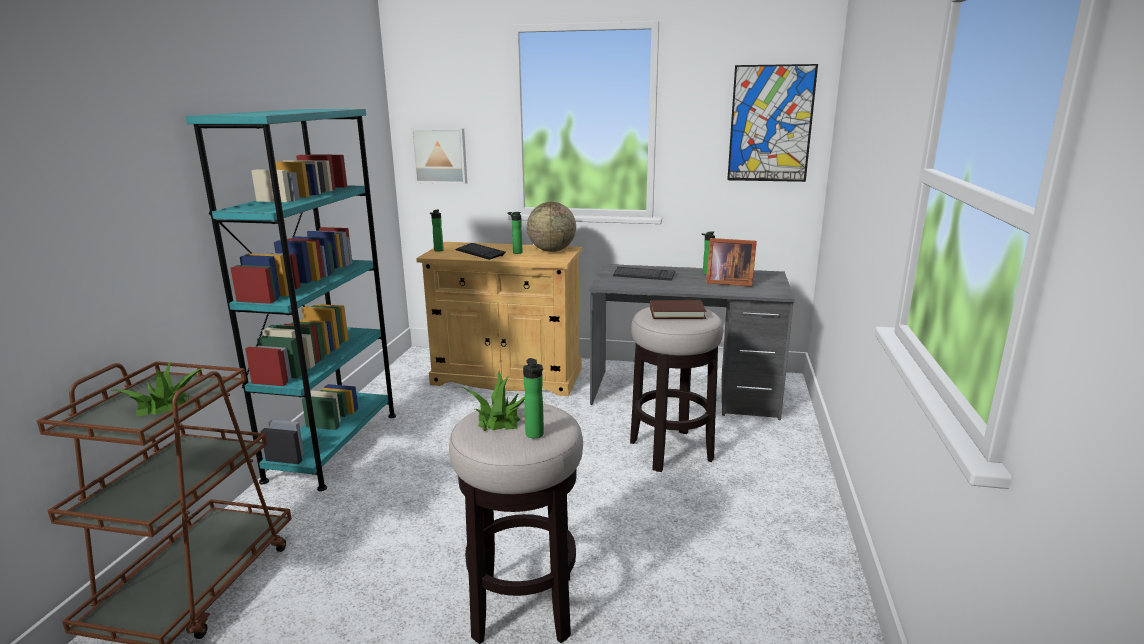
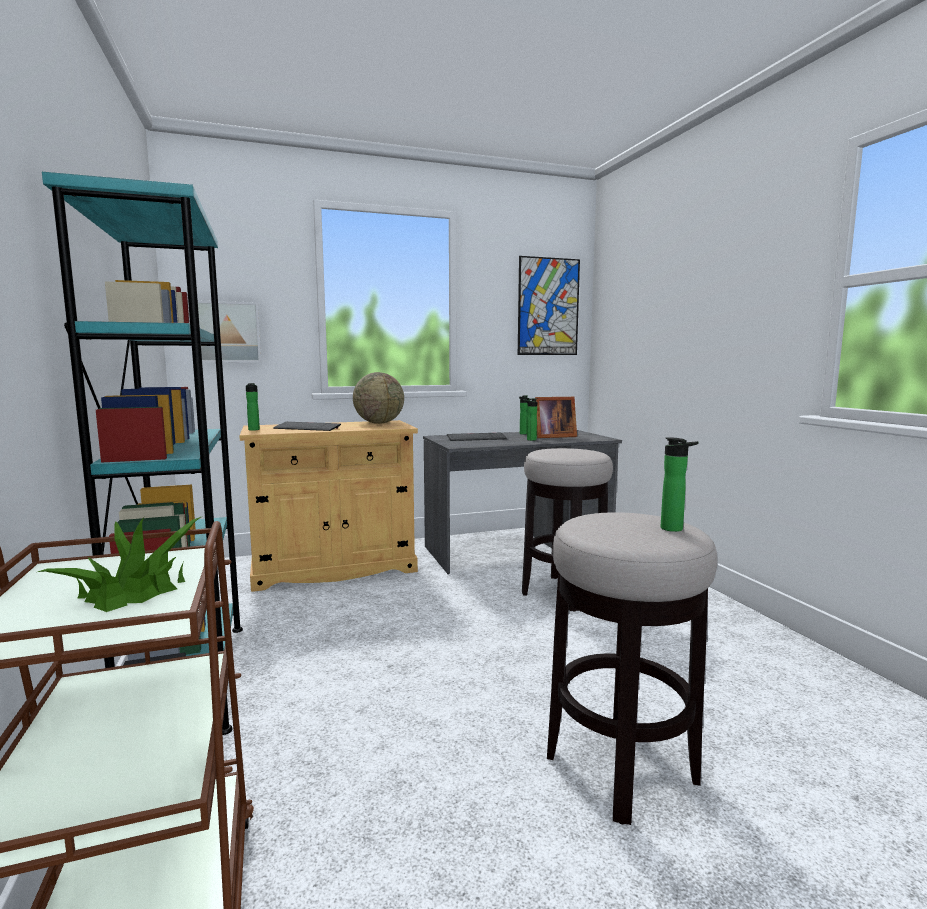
camera: 30 degrees left, 10 degrees down
potted plant [462,370,525,431] -> none
bottle [507,212,523,254] -> bottle moved to [524,398,538,441]
brown book [650,300,707,319] -> none

